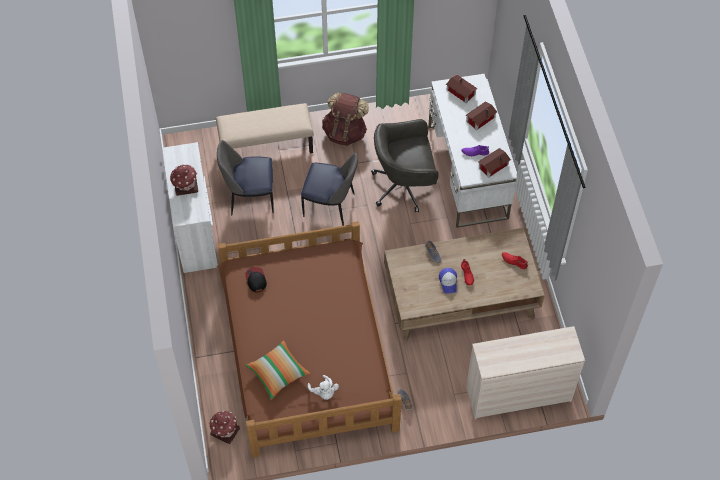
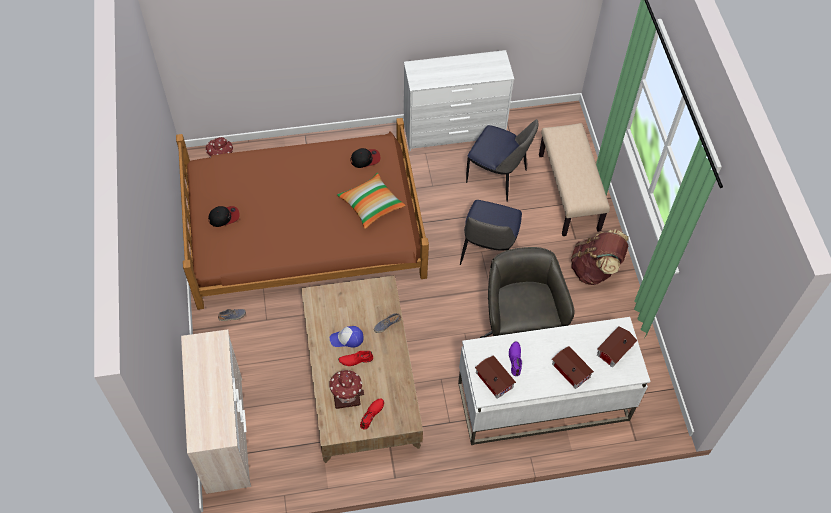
camera: 90 degrees right, 0 degrees up
toy house [170,164,198,196] -> toy house moved to [329,370,364,409]
chair [217,140,274,216] -> chair turned 120 degrees clockwise [466,119,538,202]
pillow [245,340,310,400] -> pillow moved to [337,173,406,229]
white plush toy [308,375,339,400] -> cap [208,206,240,227]

